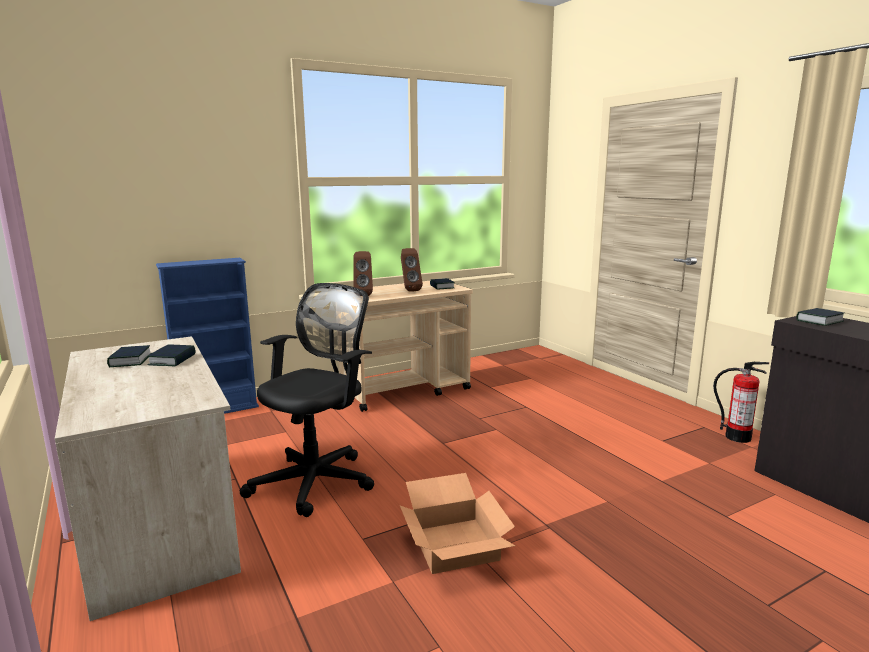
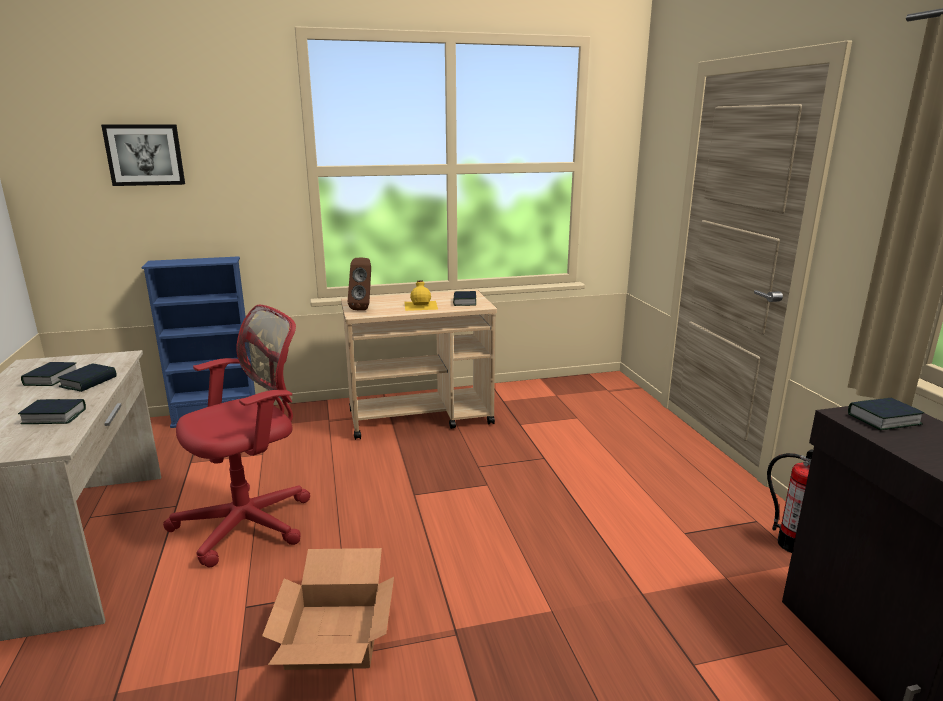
camera: 15 degrees right, 5 degrees up
black office chair [239,283,374,517] -> red office chair [163,305,310,567]
brown speaker [401,248,423,292] -> yellow bottle [404,280,438,311]
none -> book [18,399,86,424]
none -> picture [101,124,185,186]

